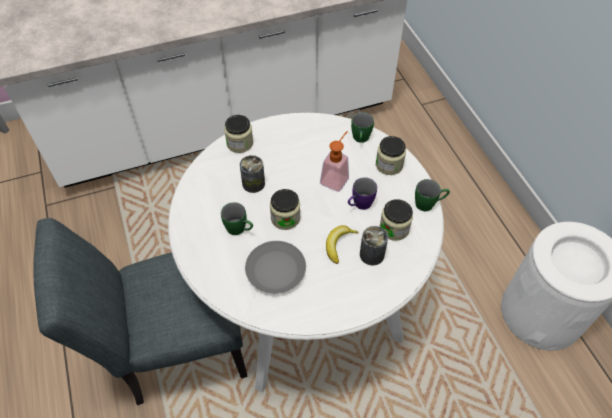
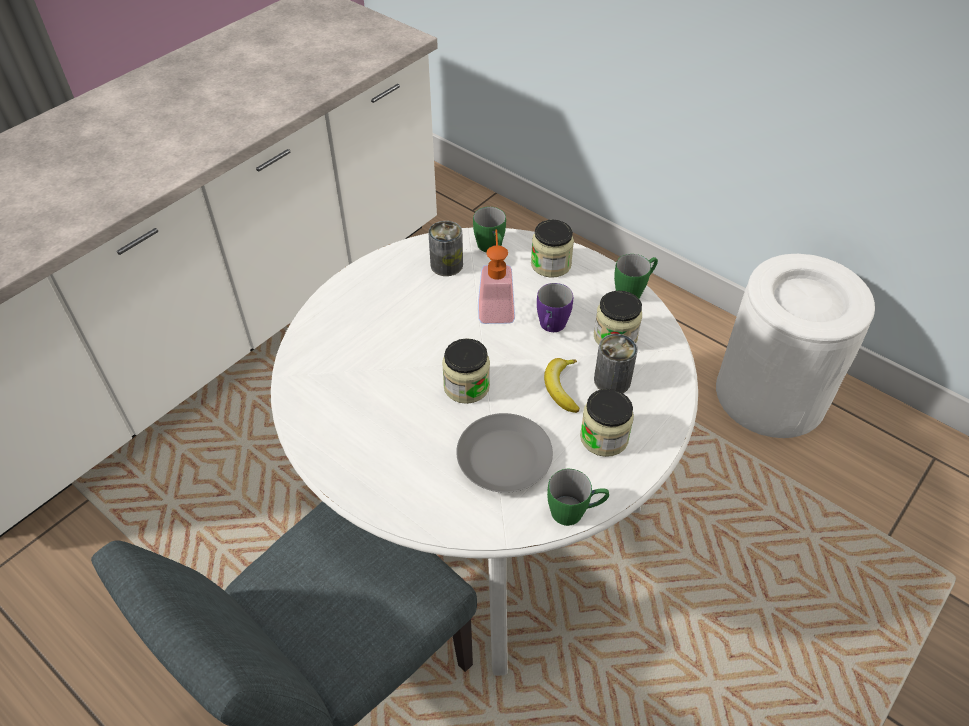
camera: 30 degrees left, 5 degrees down
green mug [221,202,253,235] -> green mug moved to [547,469,609,526]
jar [224,115,253,153] -> jar moved to [580,389,634,457]
can [240,155,265,193] -> can moved to [428,221,463,276]

